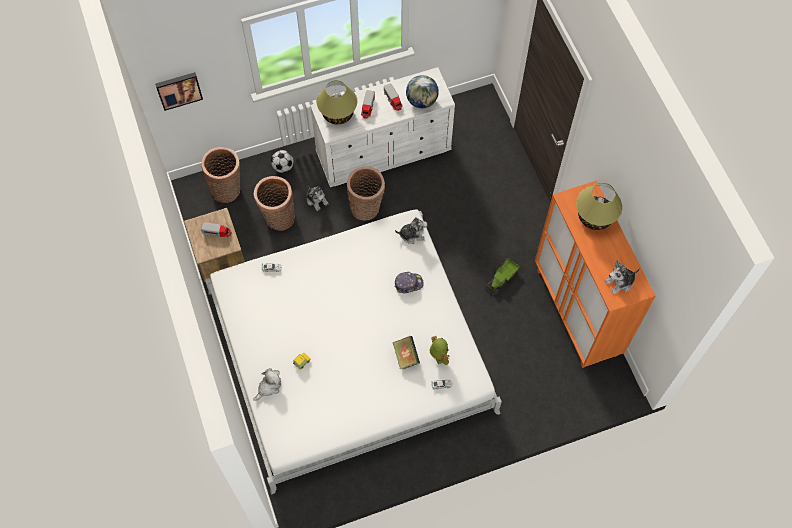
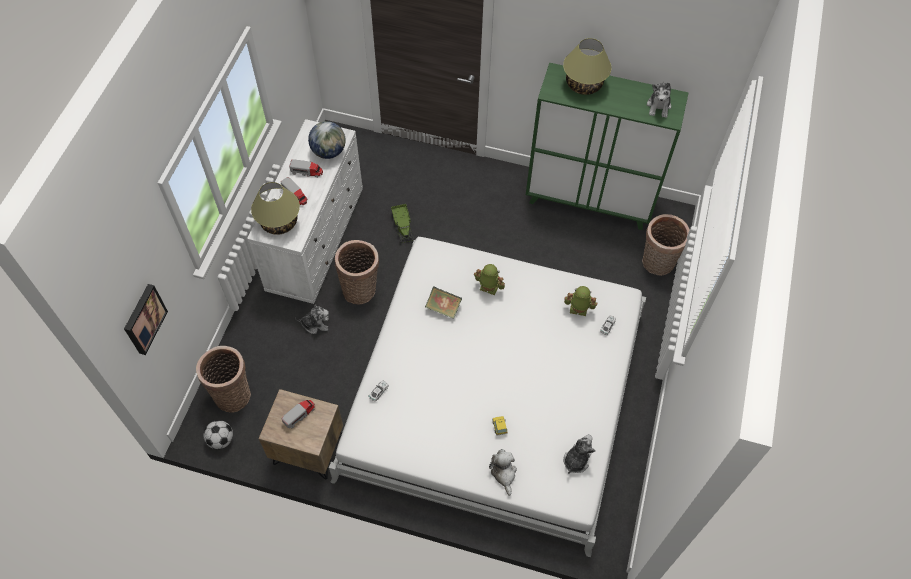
camera: 55 degrees left, 5 degrees down
basket [254,176,295,231] -> basket moved to [642,214,690,276]
football [271,150,294,173] -> football moved to [203,420,233,449]
book [393,336,420,369] -> book moved to [425,286,462,319]
cap [394,272,424,293] -> toy robot [474,264,505,295]
plush toy [395,217,427,244] -> plush toy moved to [563,435,596,474]
toy truck [486,258,520,295] -> toy truck moved to [391,204,414,243]
orange cabinet [535,180,656,368] -> green cabinet [526,63,689,230]

